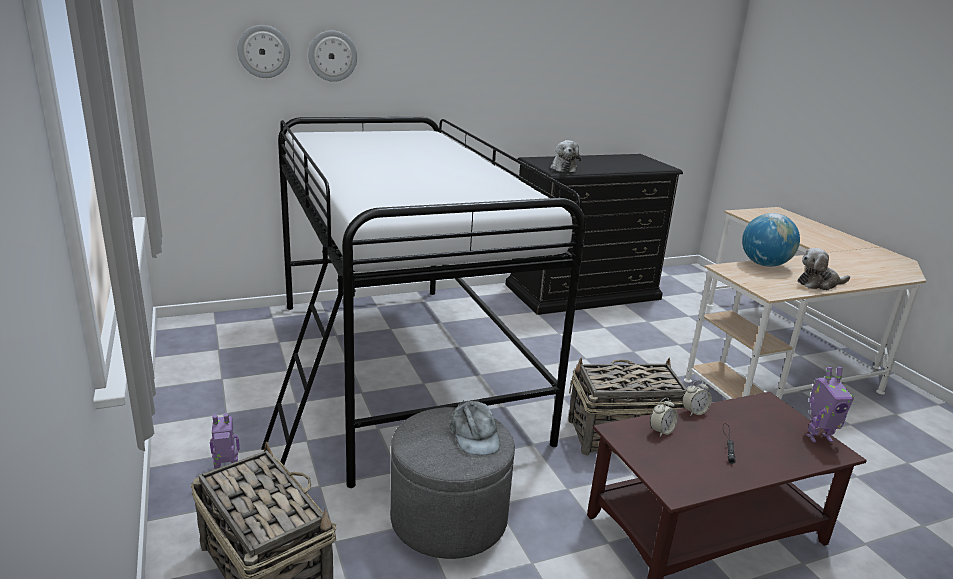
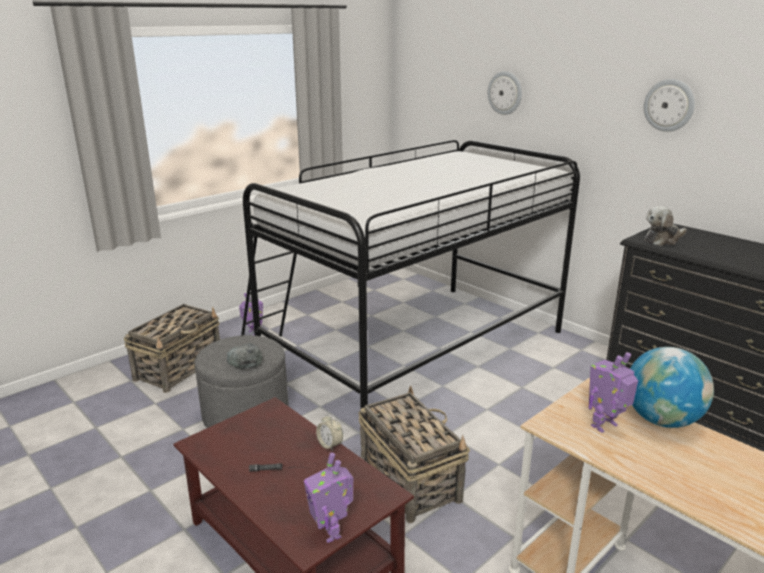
camera: 70 degrees right, 0 degrees up
wall clock [238,25,290,78] -> wall clock moved to [644,79,695,132]
grey cap [450,400,500,455] -> grey cap turned 105 degrees clockwise [227,343,263,369]
alarm clock [650,398,678,437] -> none
plush toy [797,248,850,290] -> none
none -> toy robot [589,352,638,433]

